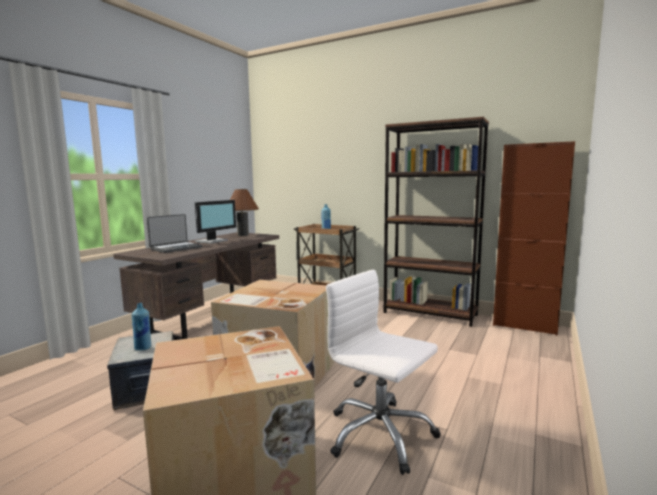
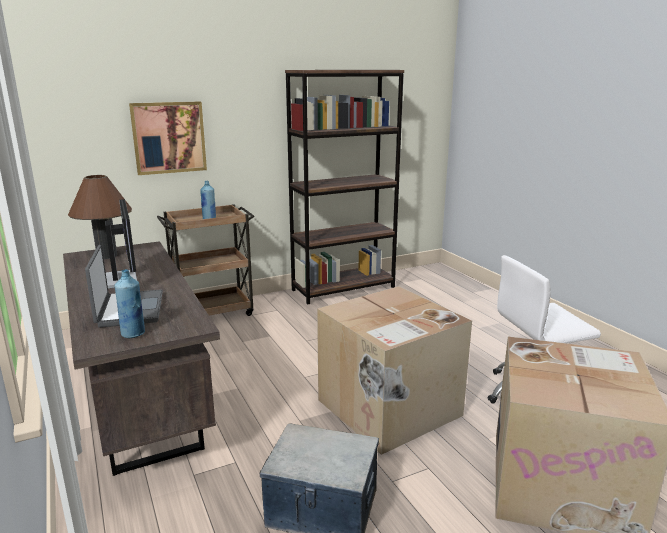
camera: 55 degrees left, 10 degrees up
blue bottle [132,303,151,351] -> blue bottle moved to [115,269,145,338]
brown cabinet [493,141,575,335] -> none
none -> picture [129,101,207,175]

